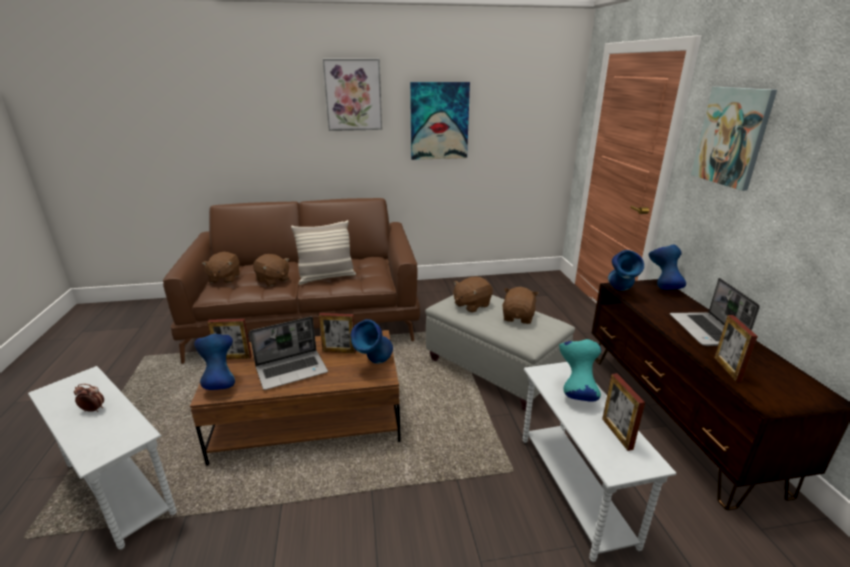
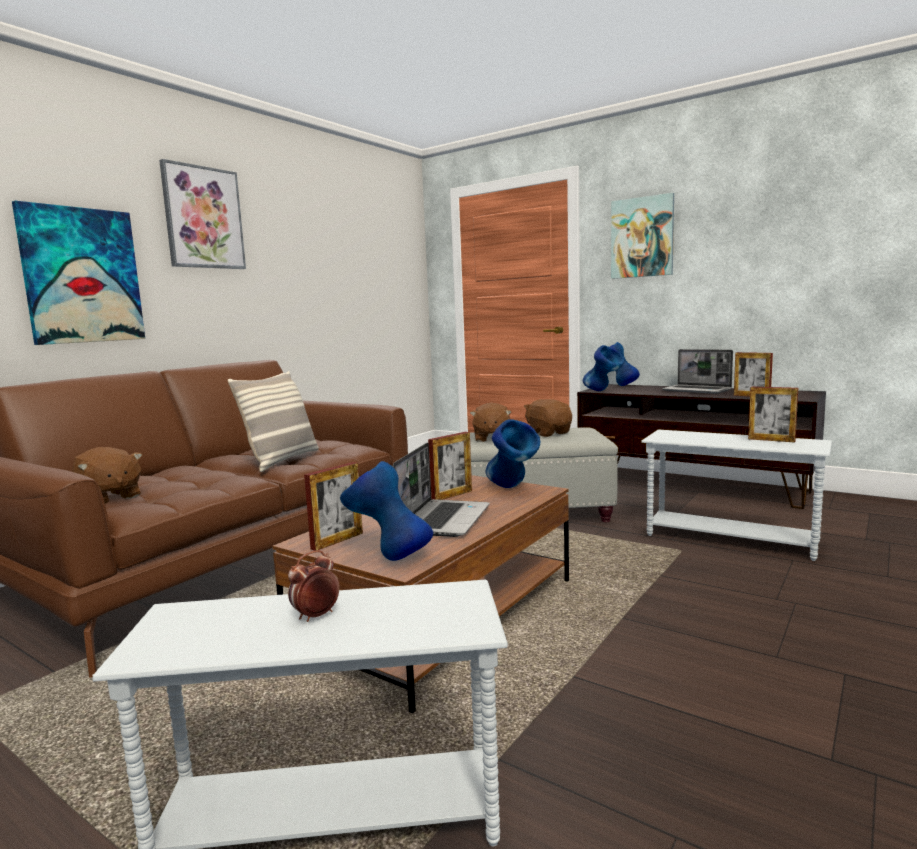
camera: 45 degrees left, 15 degrees down
brown plush toy [253,254,289,286] -> none
picture [410,82,470,160] -> picture moved to [12,201,145,345]
turquoise vase [559,339,602,402] -> none

